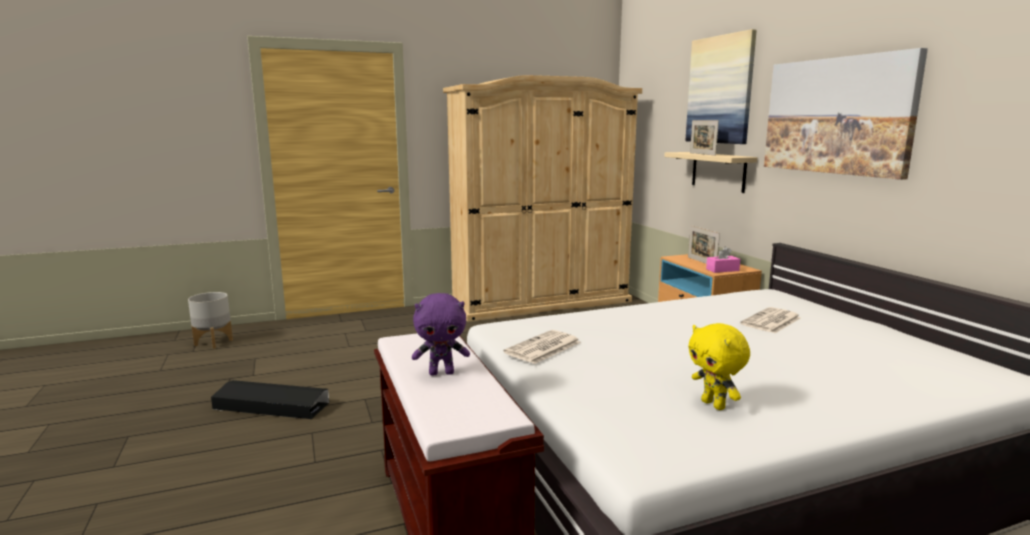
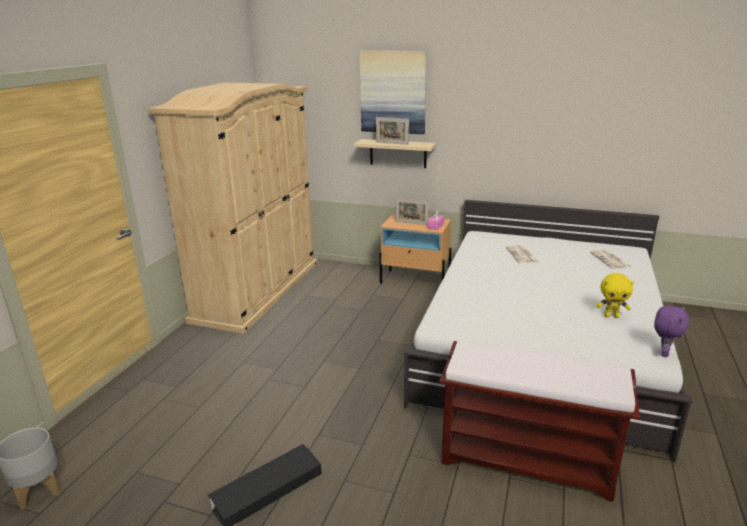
camera: 50 degrees left, 10 degrees up
purple plush toy [412,293,470,376] -> purple plush toy moved to [654,305,689,357]
newspaper [503,330,581,364] -> newspaper moved to [590,250,632,269]
picture [764,48,928,180] -> none

